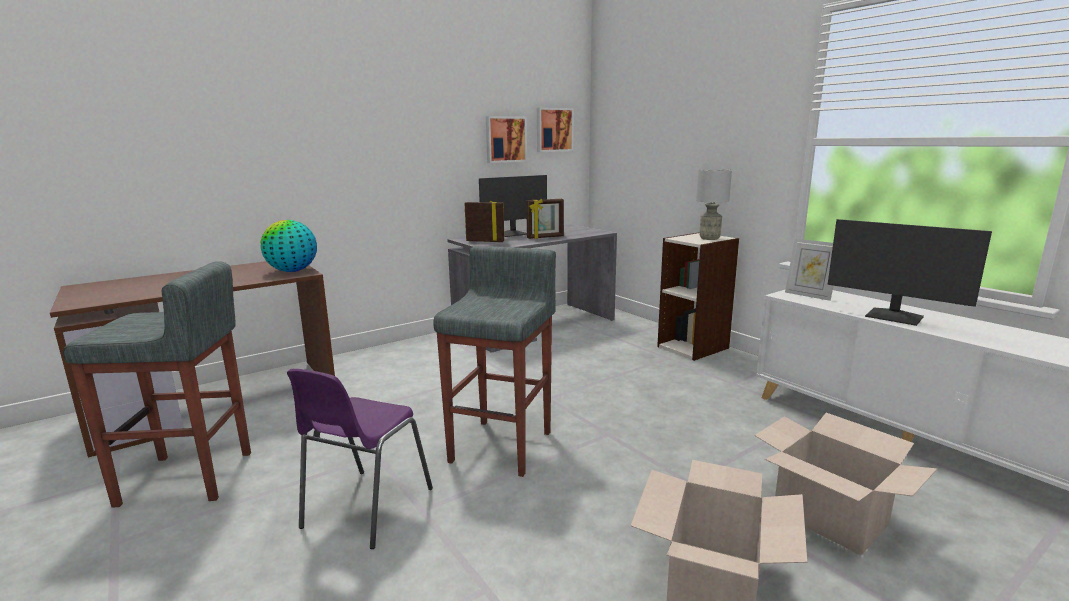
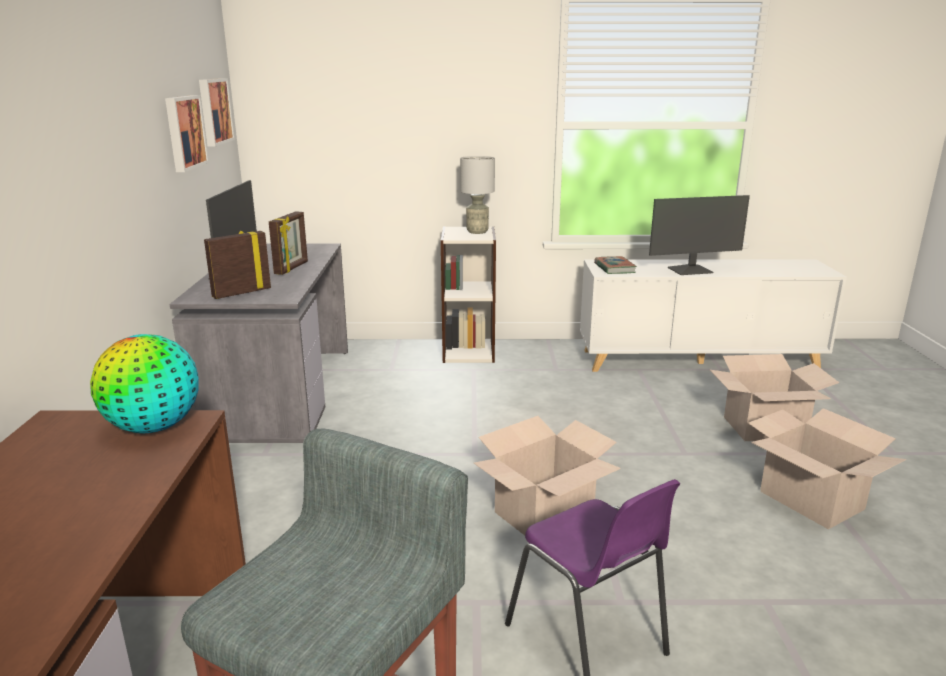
camera: 55 degrees left, 5 degrees up
grey stool [433,246,556,477] -> cardboard box [474,416,621,535]
picture frame [785,239,833,301] -> book [594,256,637,274]

